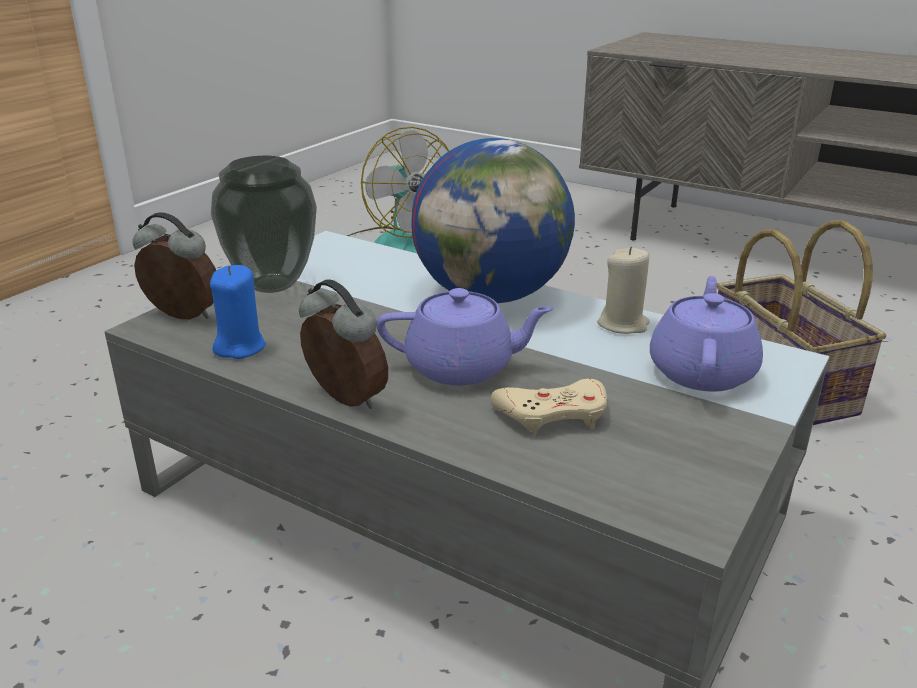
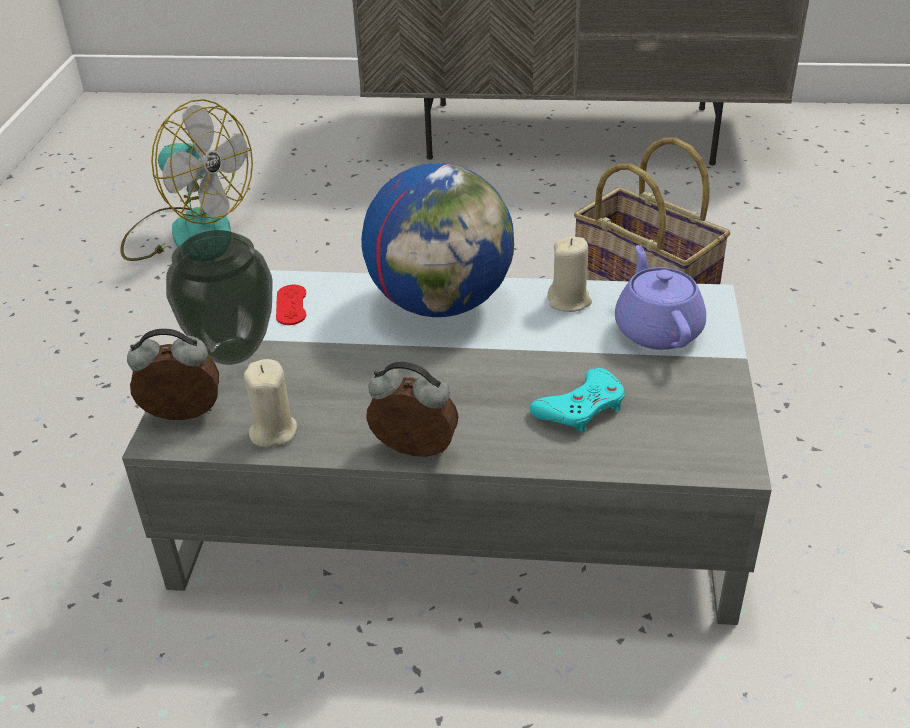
camera: 25 degrees left, 10 degrees up
blue candle [210,265,266,359] -> beige candle [244,359,297,448]
purple teapot [377,288,554,385] -> none
beige game controller [491,379,607,436] -> turquoise game controller [530,368,625,433]
none -> red game controller [276,285,306,325]

